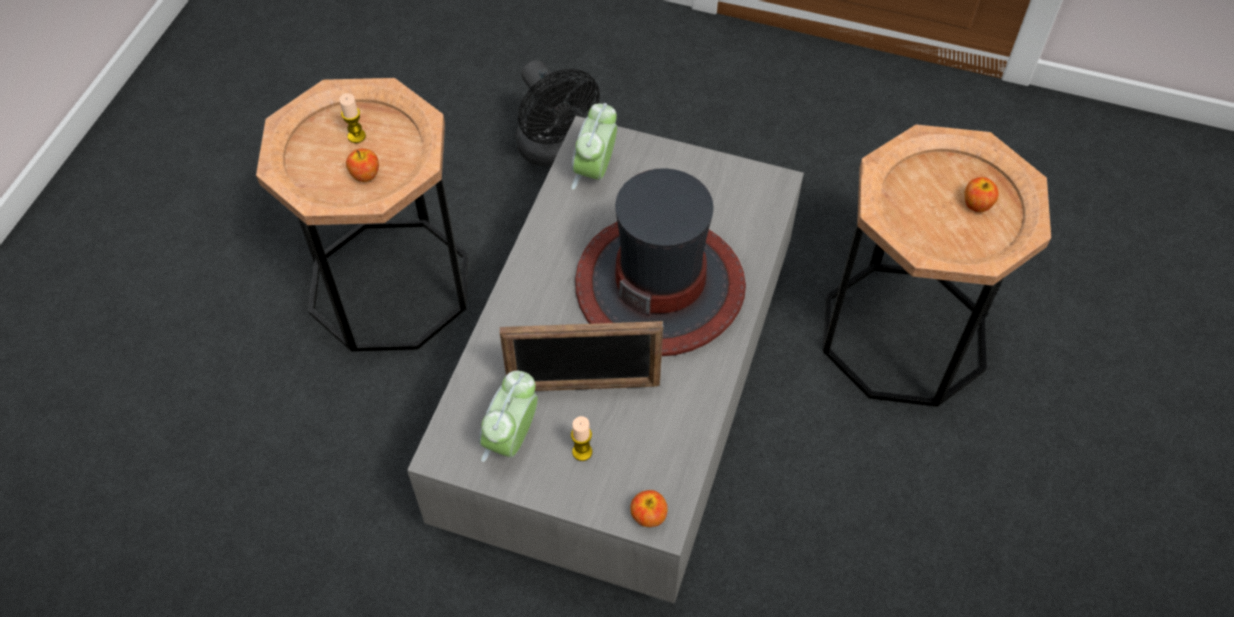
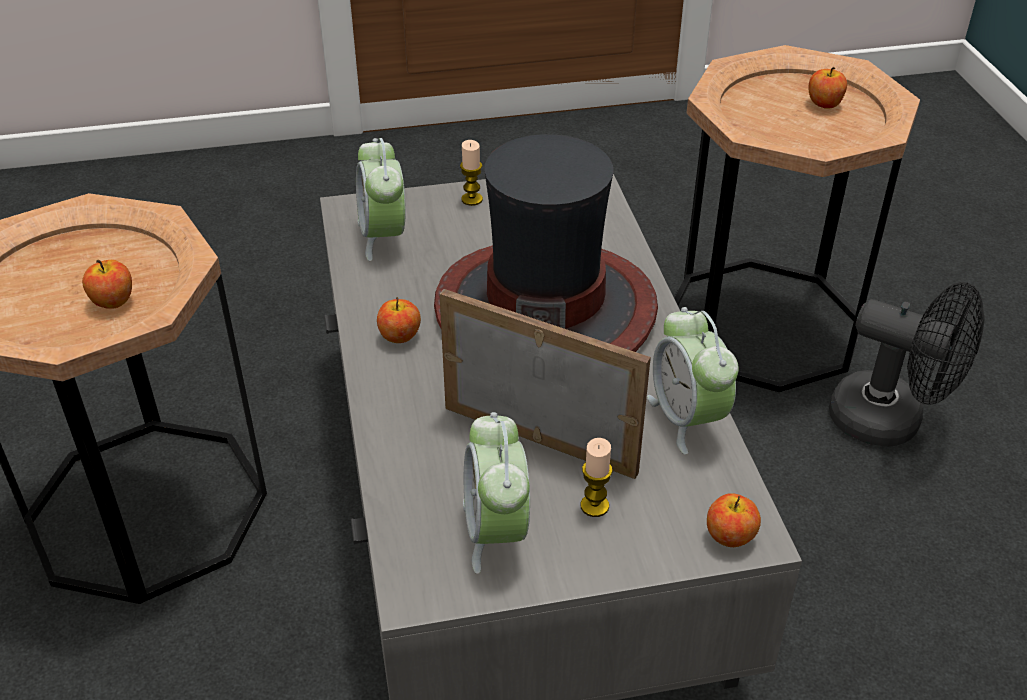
camera: 30 degrees left, 15 degrees down
candle [339,93,366,143] -> candle moved to [460,140,483,206]
picture frame [500,321,663,391] -> picture frame turned 120 degrees counterclockwise [439,289,651,479]
black fan [516,60,600,166] -> black fan moved to [829,282,985,447]
none -> apple [377,297,421,343]
none -> alarm clock [647,307,739,455]

